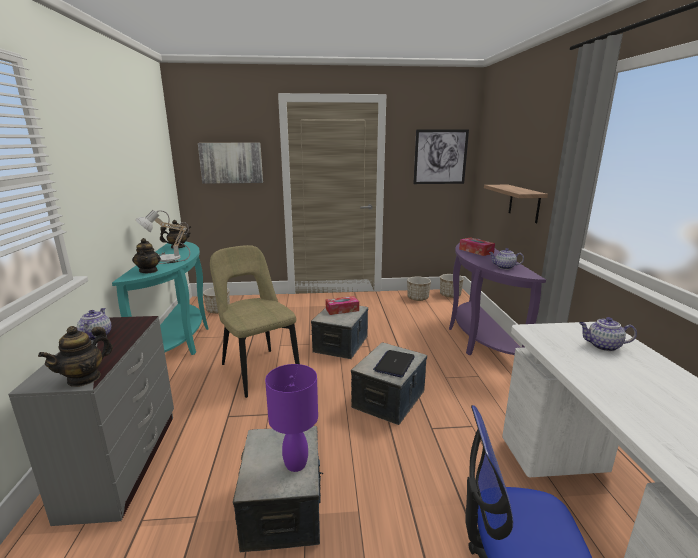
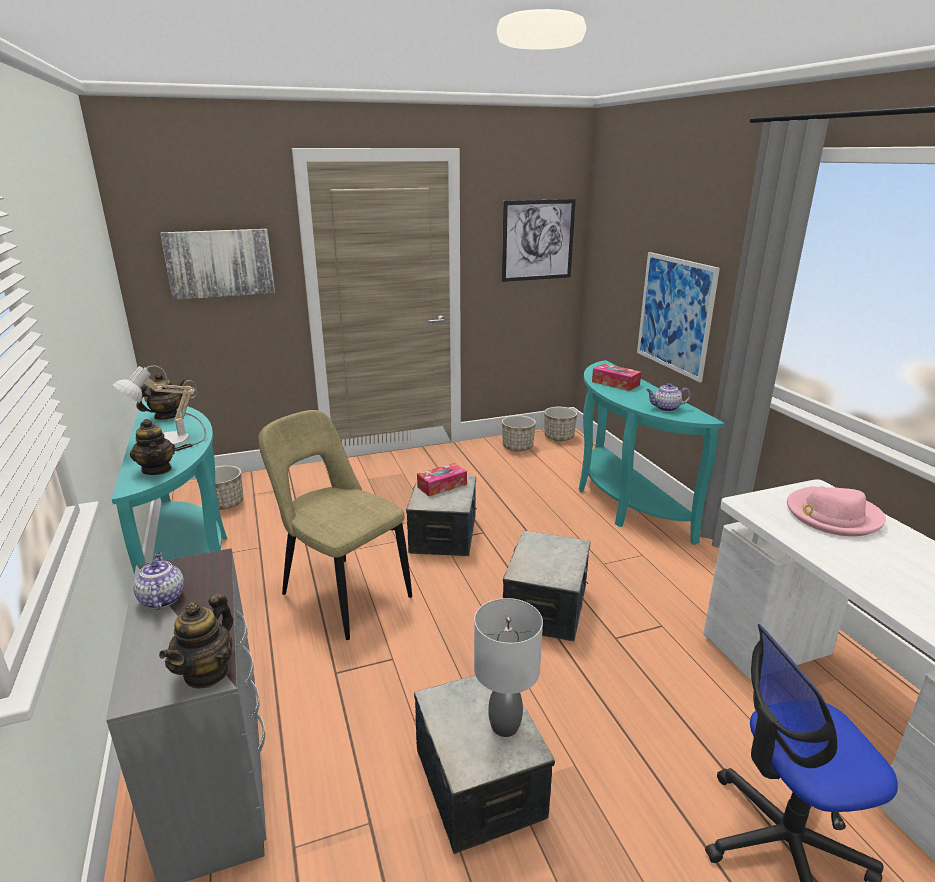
camera: 15 degrees left, 5 degrees up
purple table lamp [265,364,318,472] -> grey table lamp [474,598,543,737]
laptop [373,350,415,378] -> none
purple console table [449,239,546,355] -> turquoise console table [579,360,725,545]
shelf [484,185,548,223] -> picture [637,252,720,382]
teapot [579,317,637,351] -> pink hat [787,486,886,537]

